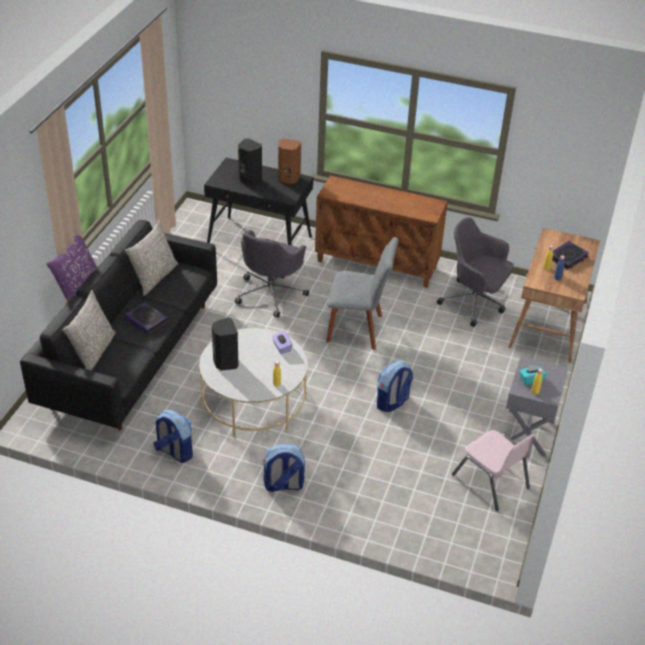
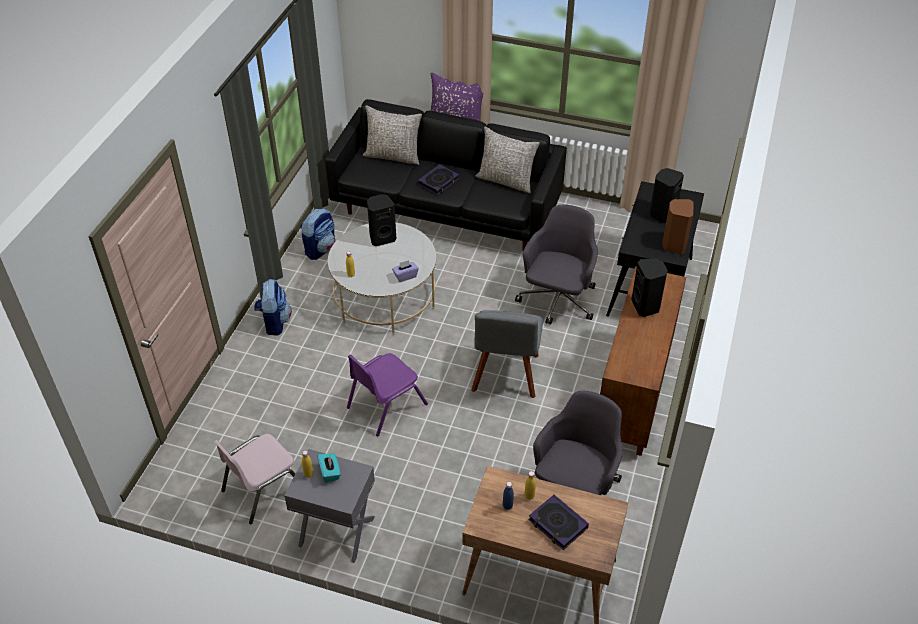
camera: 90 degrees right, 5 degrees up
grey office chair [235,230,309,318] -> grey office chair turned 90 degrees clockwise [515,205,598,324]
backpack [377,360,413,412] -> purple chair [347,353,428,437]
none -> black speaker [631,258,668,317]

